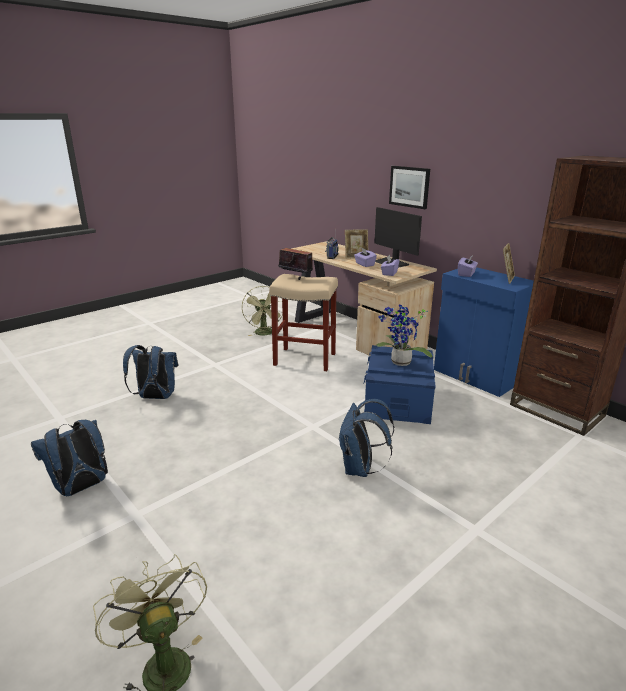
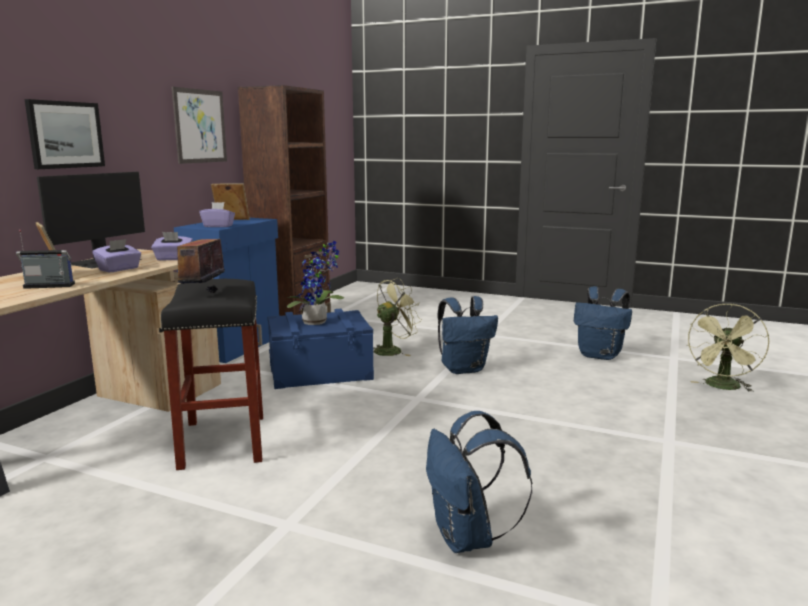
camera: 115 degrees left, 10 degrees down
blue backpack [31,420,108,496] -> blue backpack moved to [574,286,632,360]
green fan [242,286,283,336] -> green fan moved to [373,278,422,356]
beige stool [269,274,338,371] -> black stool [161,279,263,470]
none -> picture [172,87,227,164]

